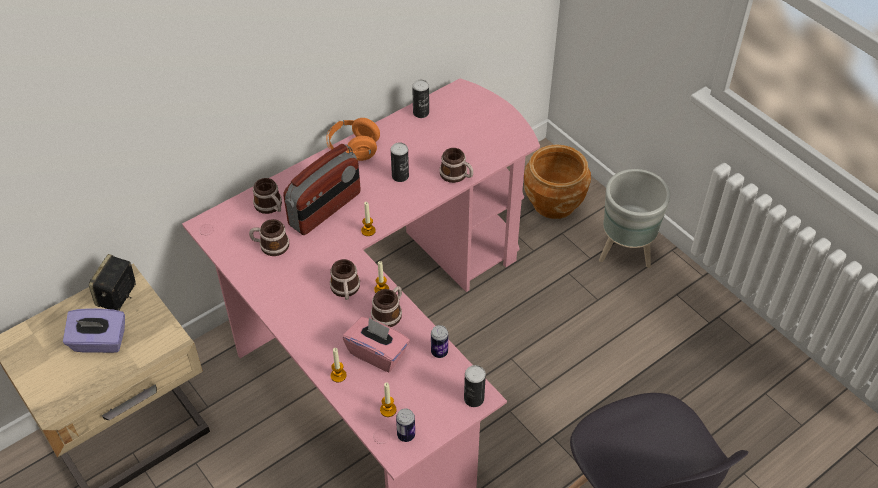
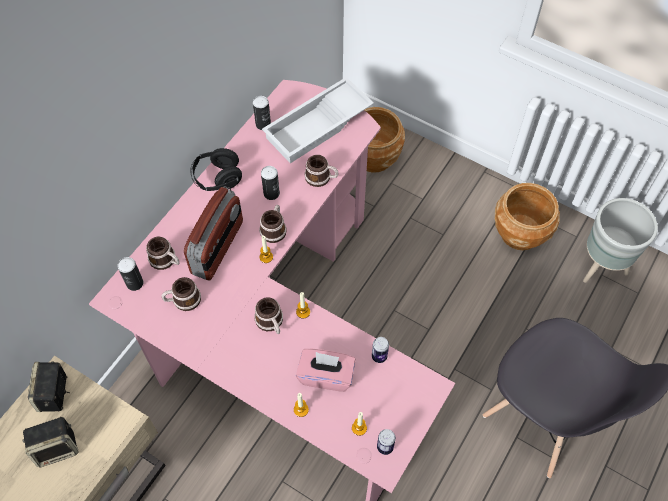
camera: 20 degrees left, 10 degrees up
purple tissue box [63,308,125,353] -> speaker [23,417,79,467]
orange headphones [326,118,380,161] -> black headphones [190,148,242,191]
mug [371,286,402,327] -> mug moved to [259,205,286,243]
can [464,365,486,407] -> can moved to [118,257,143,291]
grey planter [599,169,670,268] -> grey planter moved to [583,198,658,283]
none -> white tray [262,77,374,163]
none -> brown planter [495,183,560,250]

